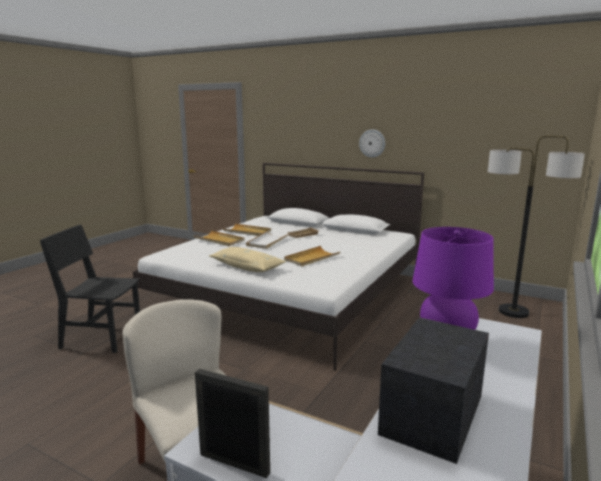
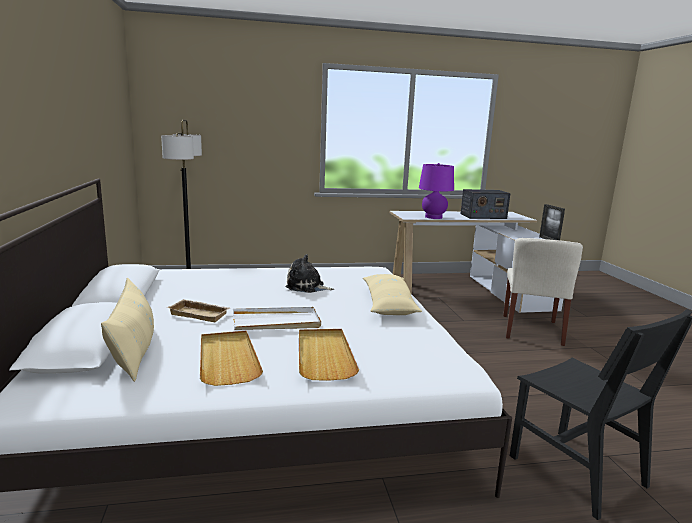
camera: 130 degrees left, 0 degrees up
beige tray [284,246,340,266] -> plush toy [285,254,334,293]
wall clock [359,129,385,158] -> none
none -> beige pillow [101,278,154,382]

